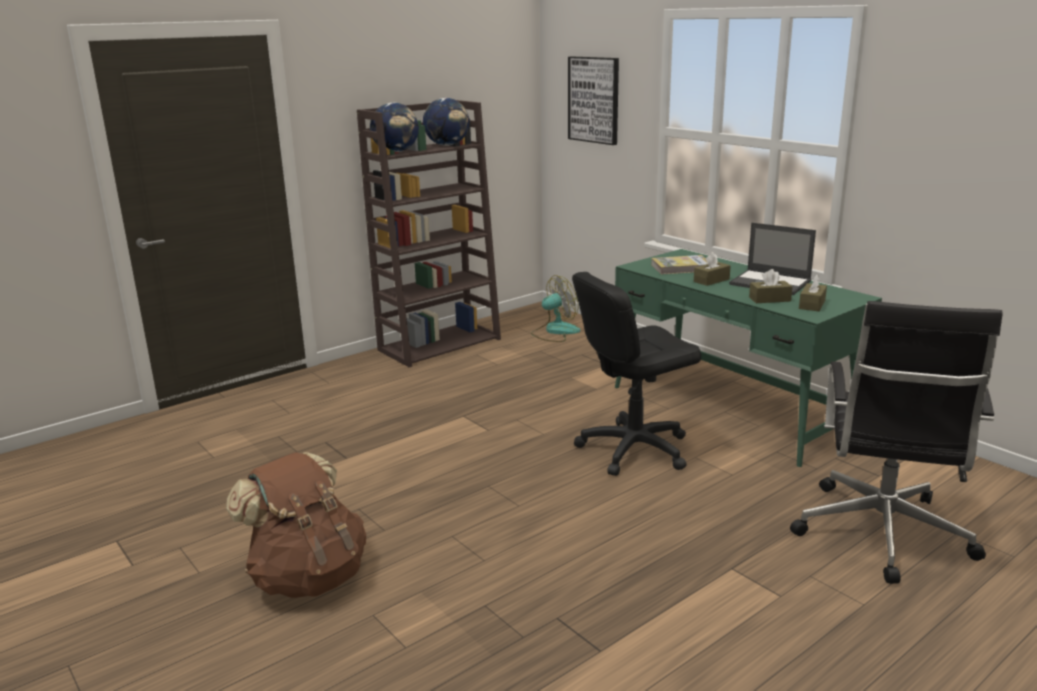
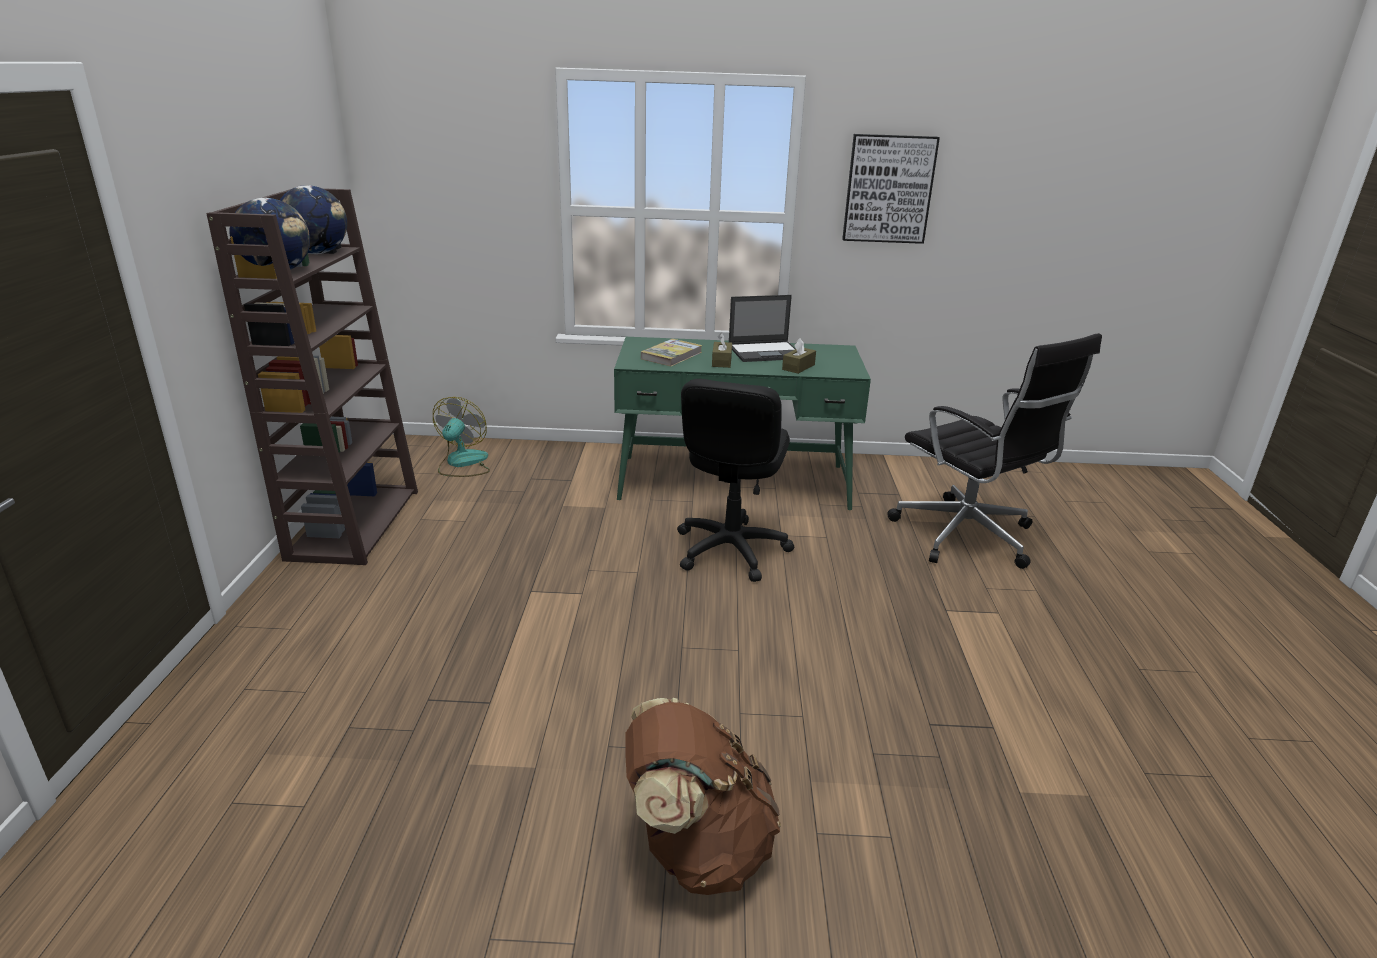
camera: 50 degrees left, 5 degrees up
picture [568,56,619,145] -> picture moved to [842,134,940,244]
brown tissue box [799,274,827,311] -> none

